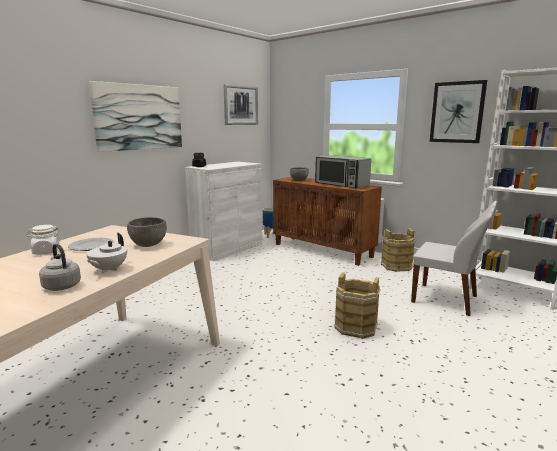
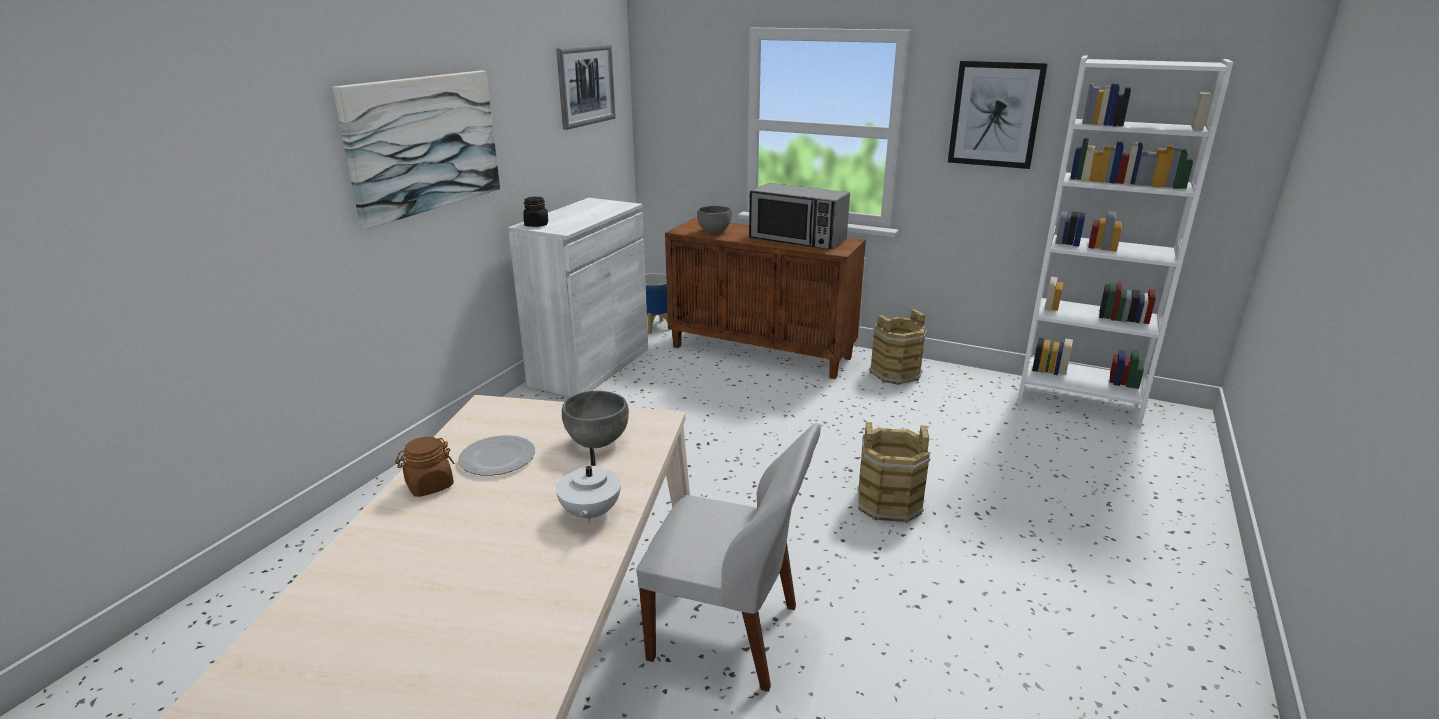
camera: 15 degrees left, 10 degrees up
white jar [26,225,61,255] -> brown jar [395,437,454,497]
grey kettle [39,244,81,291] -> none
white chair [411,201,498,316] -> white chair moved to [636,423,821,692]

